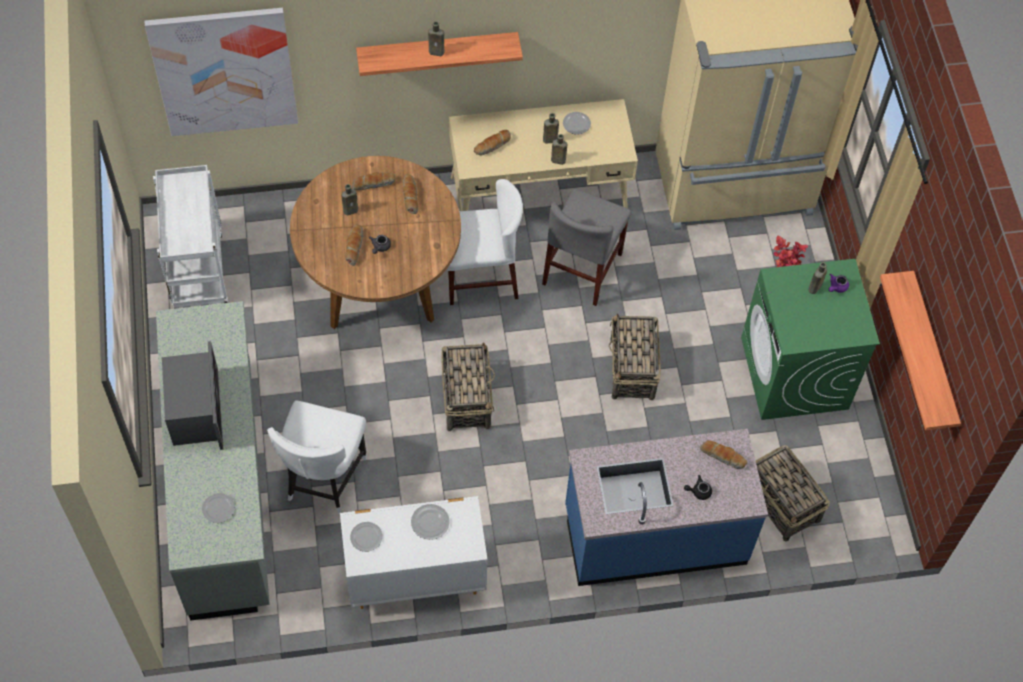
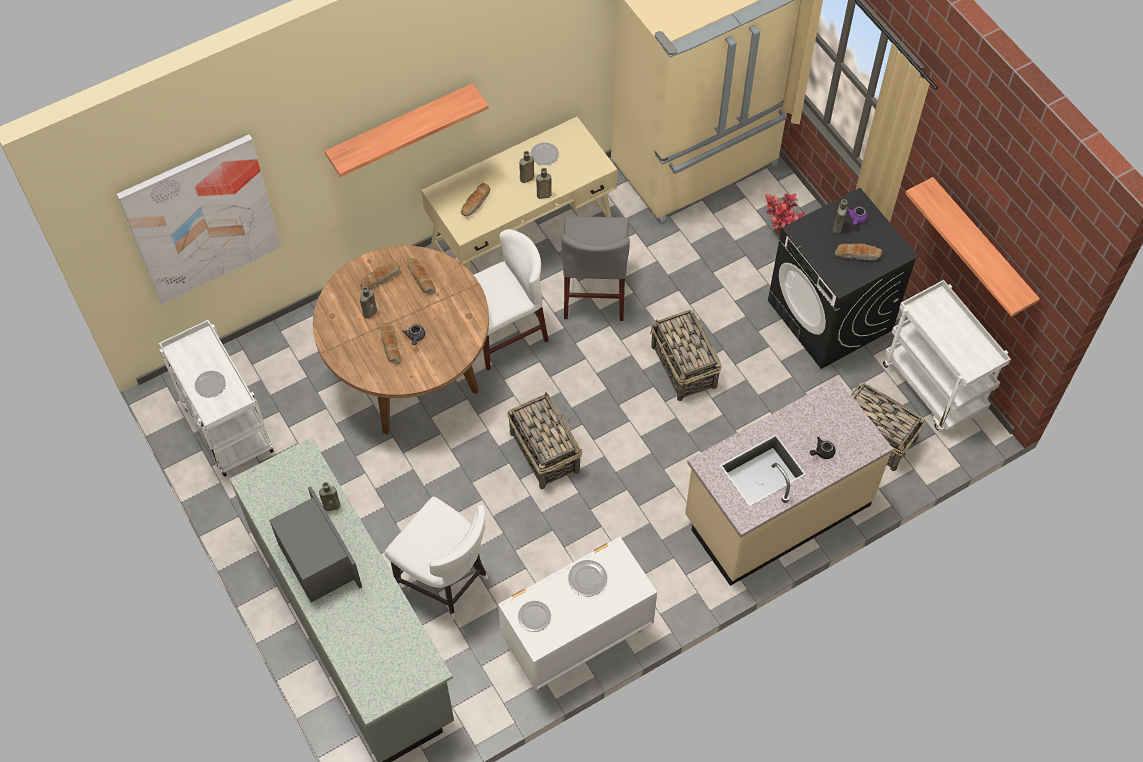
camera: 20 degrees left, 0 degrees up
plate [202,493,235,523] -> plate moved to [195,371,226,398]
white chair [267,400,367,514] -> white chair turned 45 degrees counterclockwise [384,496,488,619]
brown bottle [428,21,444,56] -> brown bottle moved to [319,482,340,511]
blue counter [565,429,768,586] -> beige counter [685,378,893,586]
bread [700,440,747,469] -> bread moved to [835,243,882,260]
green washing machine [741,259,880,420] -> black washing machine [768,188,919,369]
none -> white cart [883,280,1011,432]

